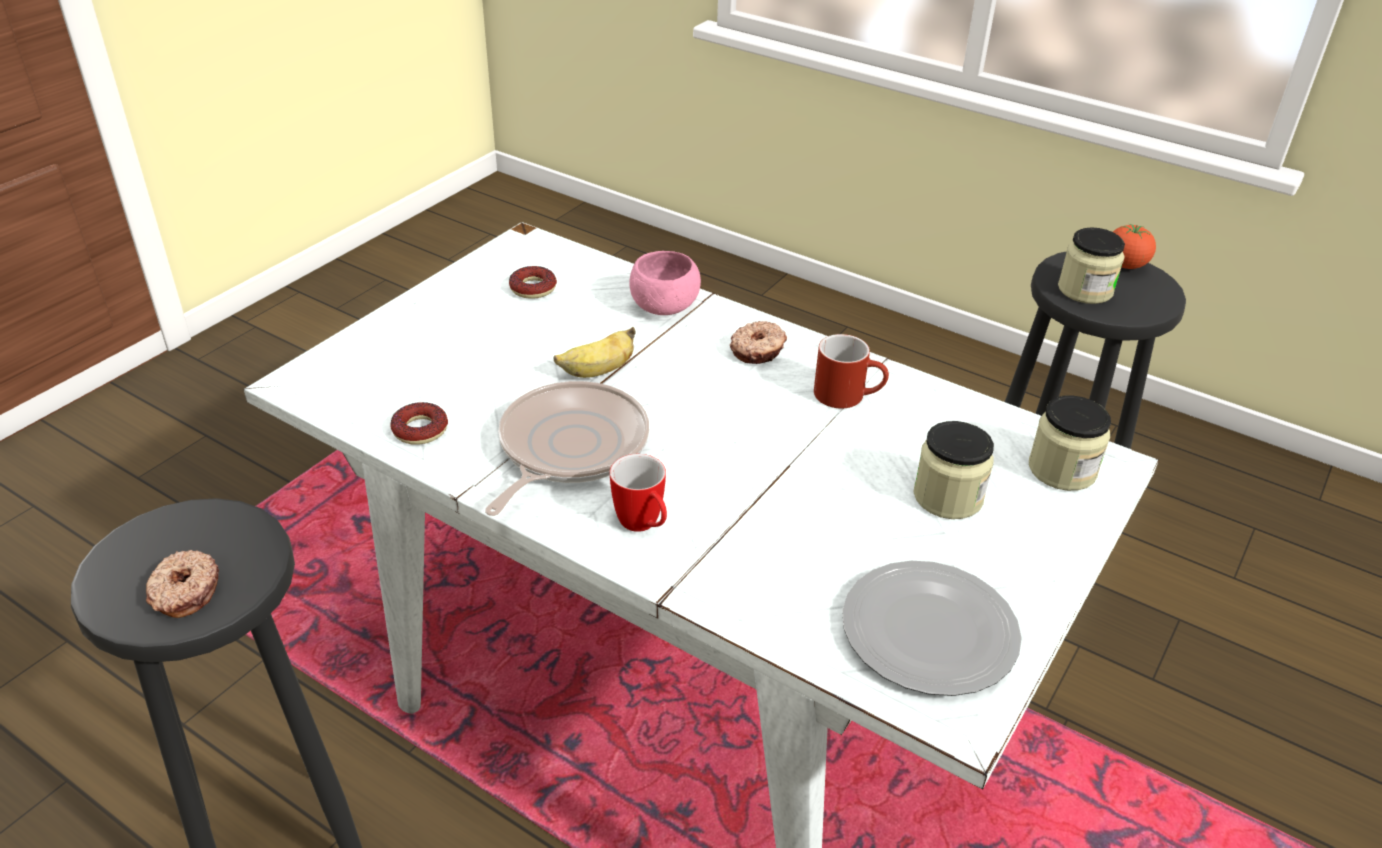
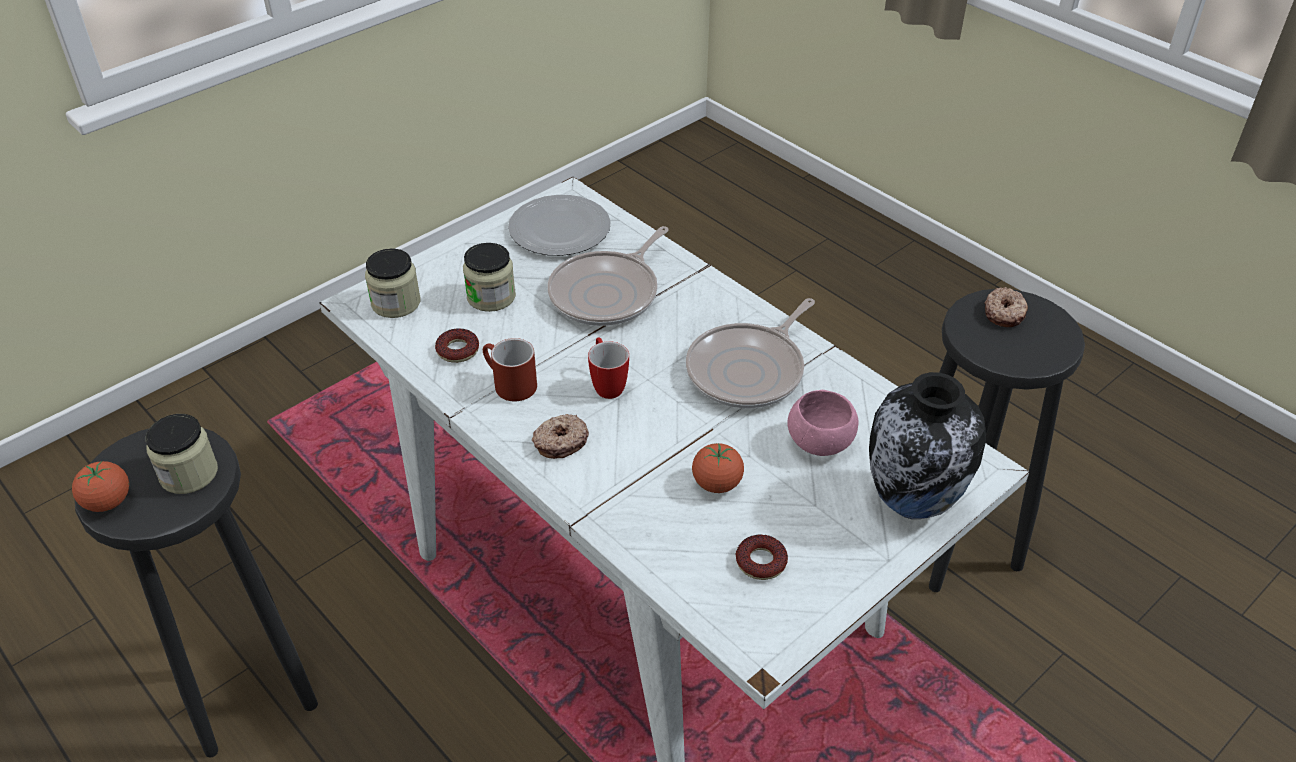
camera: 165 degrees left, 5 degrees up
donut [390,402,448,445] -> donut moved to [435,328,479,363]
banana [554,327,636,378] -> none
mug [610,454,667,532] -> mug moved to [588,337,629,399]
pink bowl [629,251,701,315] -> pink bowl moved to [788,390,859,456]
none -> frying pan [548,226,669,326]
none -> tomato [692,443,744,493]
none -> vase [869,372,986,519]

